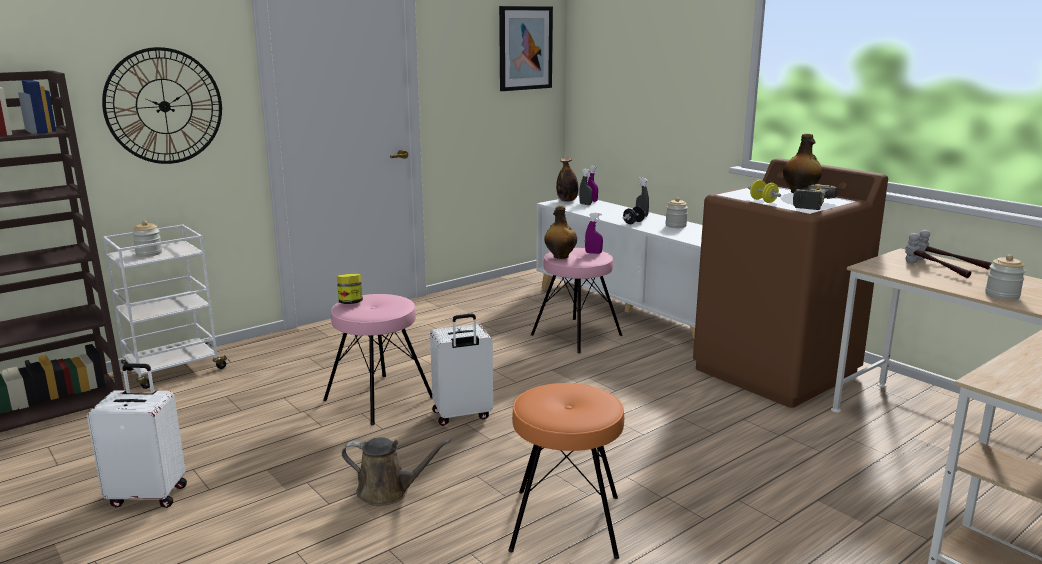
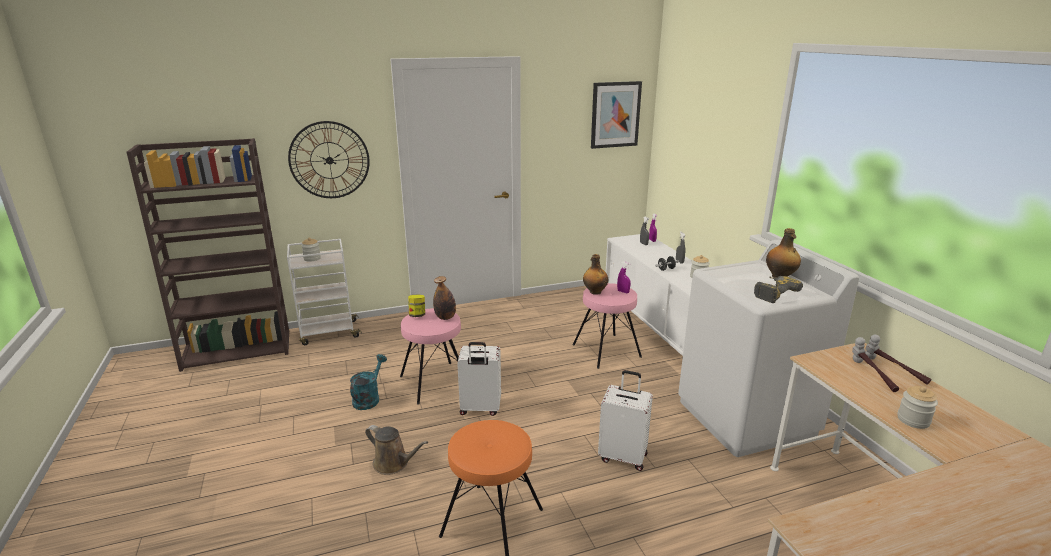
camera: 20 degrees right, 5 degrees up
white suitcase [87,364,187,508] -> white suitcase moved to [598,370,653,471]
bottle [556,157,578,202] -> bottle moved to [433,276,456,320]
brown washing machine [693,158,888,408] -> white washing machine [678,240,859,457]
yellow dumbbell [748,180,781,203] -> none
none -> turquoise watering can [350,354,387,410]

